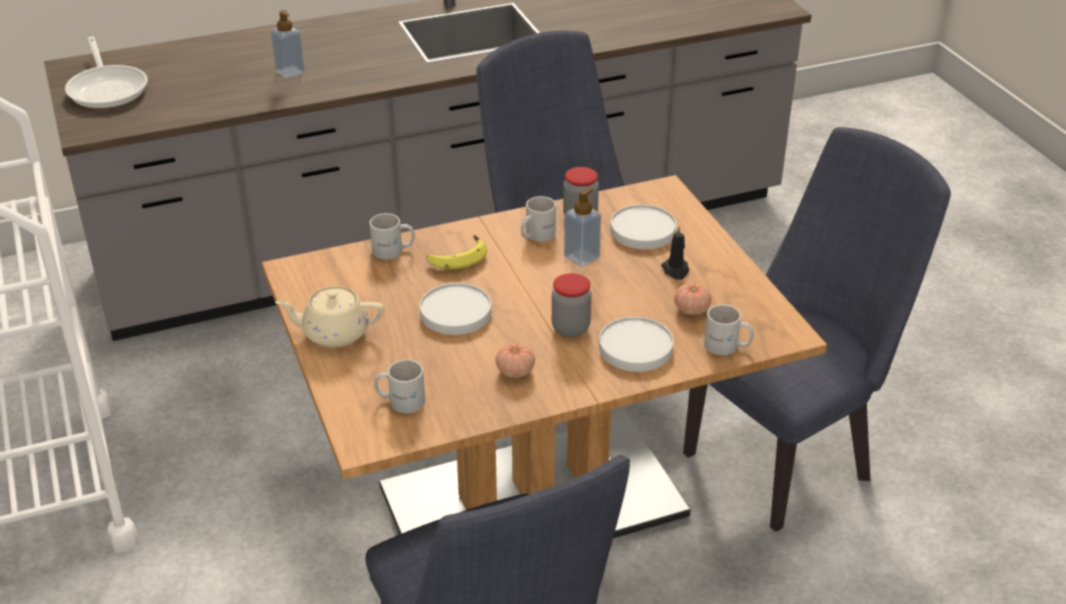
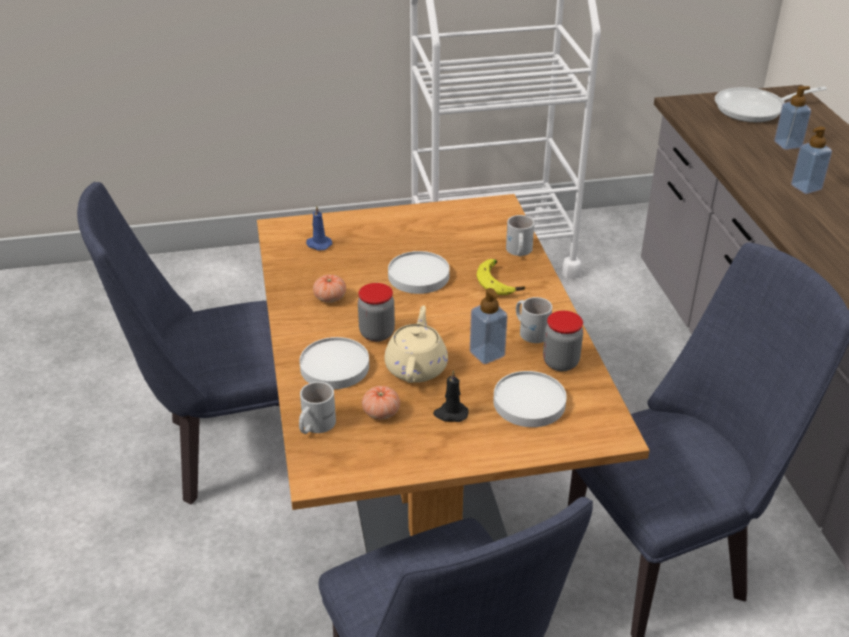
camera: 100 degrees right, 0 degrees up
beige teapot [275,286,384,348] -> beige teapot moved to [384,305,448,383]
white mug [374,359,425,413] -> blue candle [306,205,332,250]
none -> soap dispenser [774,86,811,150]

